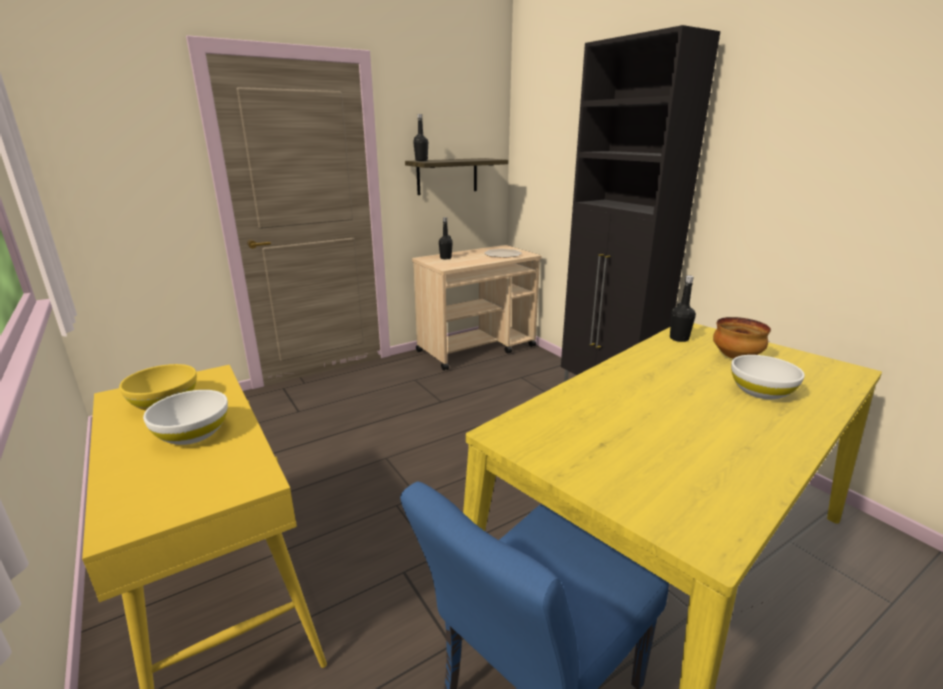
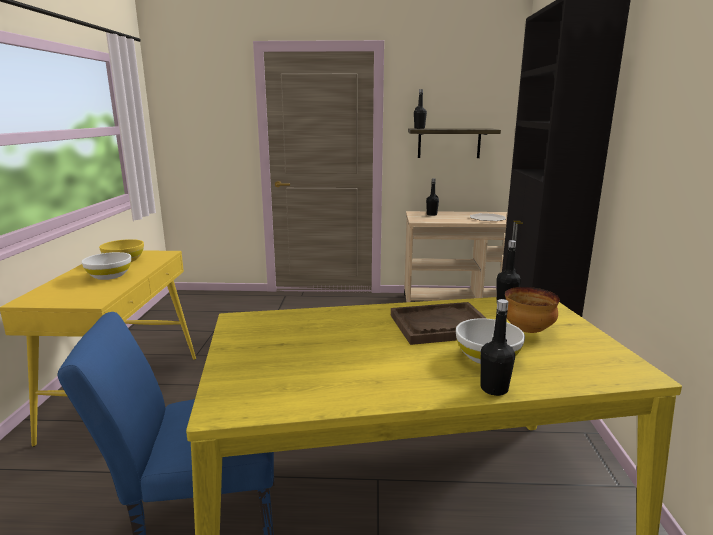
camera: 35 degrees right, 5 degrees down
none -> brown tray [391,302,487,345]
none -> black bottle [480,299,515,396]

